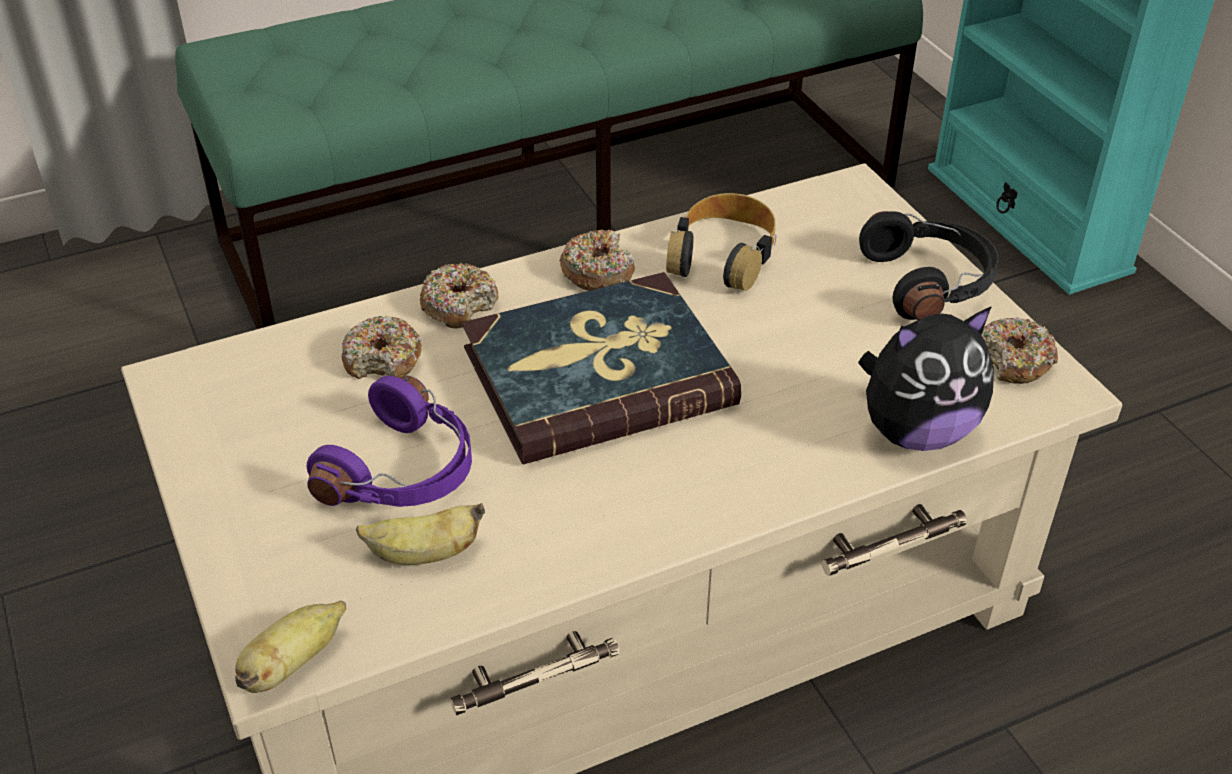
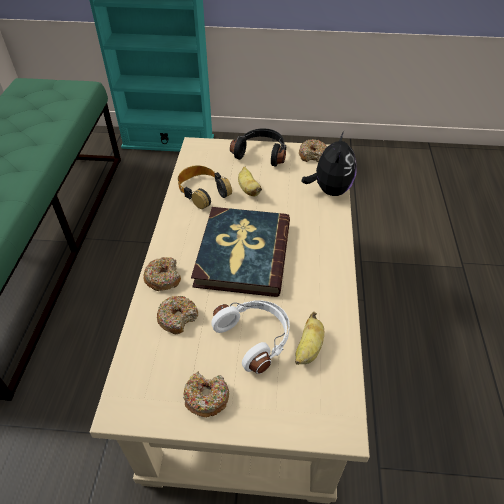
camera: 60 degrees left, 5 degrees up
banana [235,601,346,693] -> banana moved to [238,167,262,197]
purple headphones [307,375,472,507] -> white headphones [211,300,290,374]
donut [560,230,635,291] -> donut moved to [183,371,229,418]

